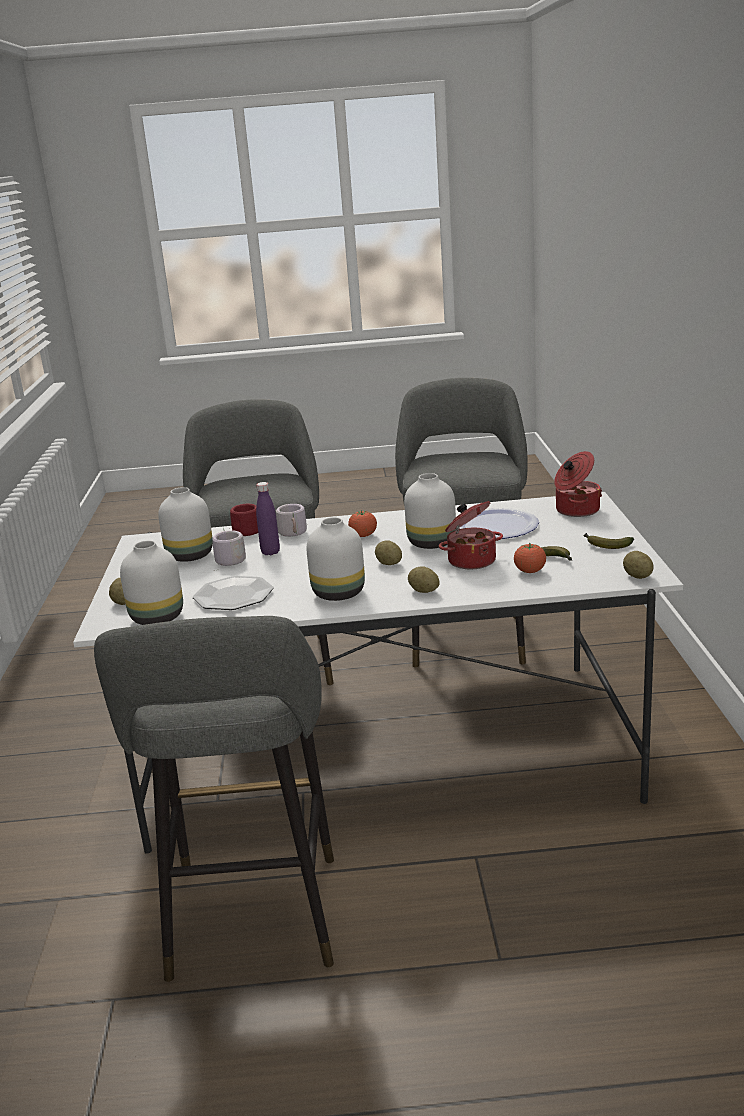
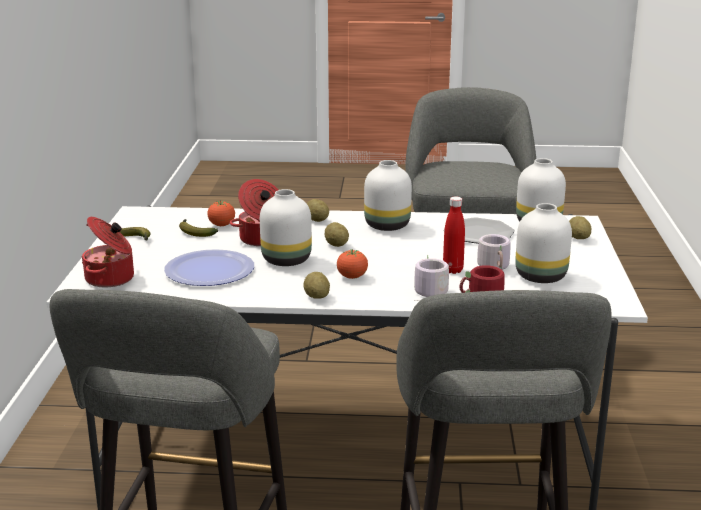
camera: 175 degrees left, 0 degrees up
purple bottle [256,482,280,555] -> red bottle [443,197,465,274]
potato [623,551,654,579] -> potato moved to [303,272,330,299]

